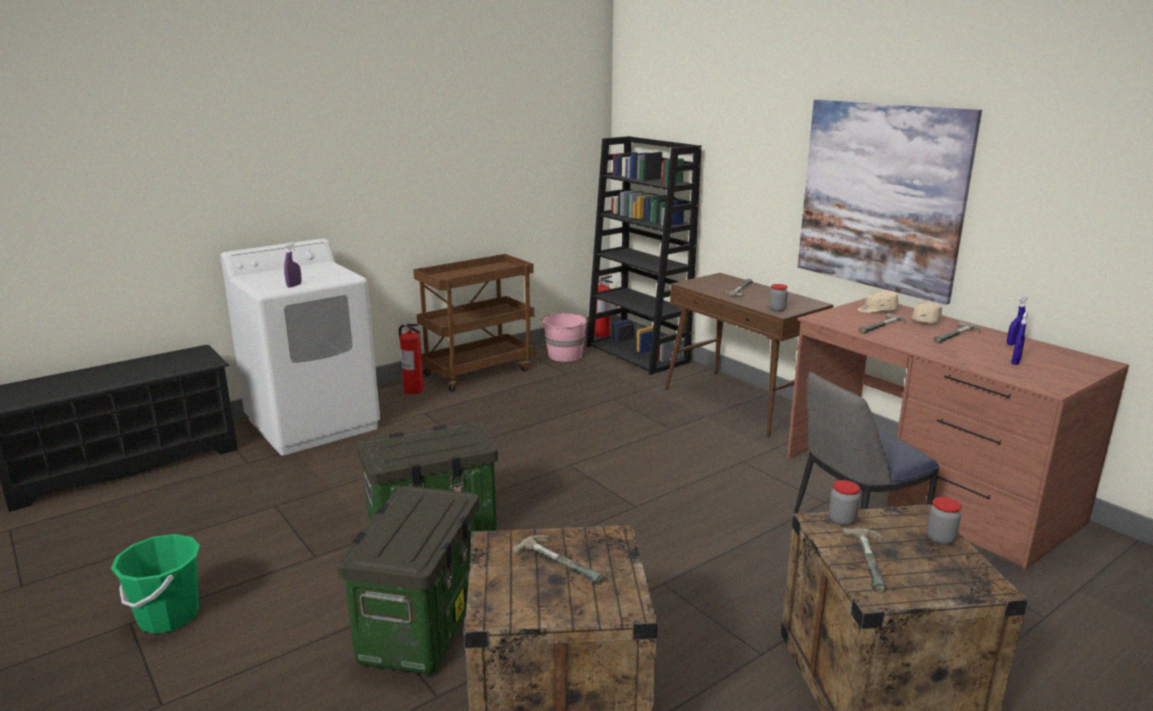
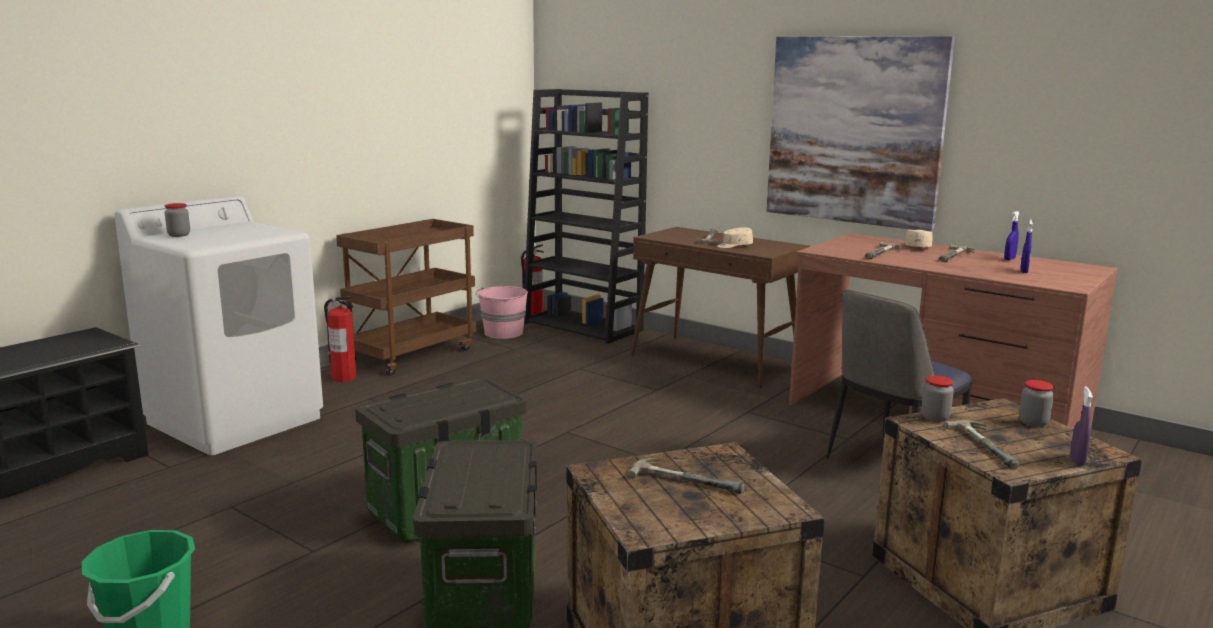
camera: 15 degrees left, 5 degrees down
purple spray bottle [284,242,302,288] -> purple spray bottle moved to [1070,386,1093,466]
jar [769,284,788,312] -> jar moved to [164,203,190,237]
beige cap [857,291,898,313] -> beige cap moved to [717,227,753,248]

